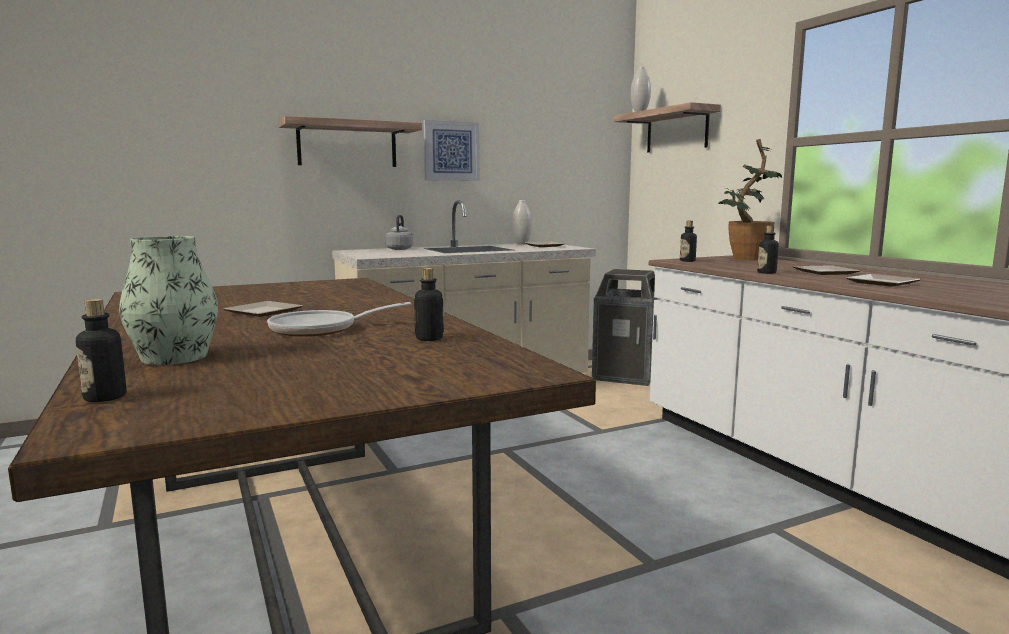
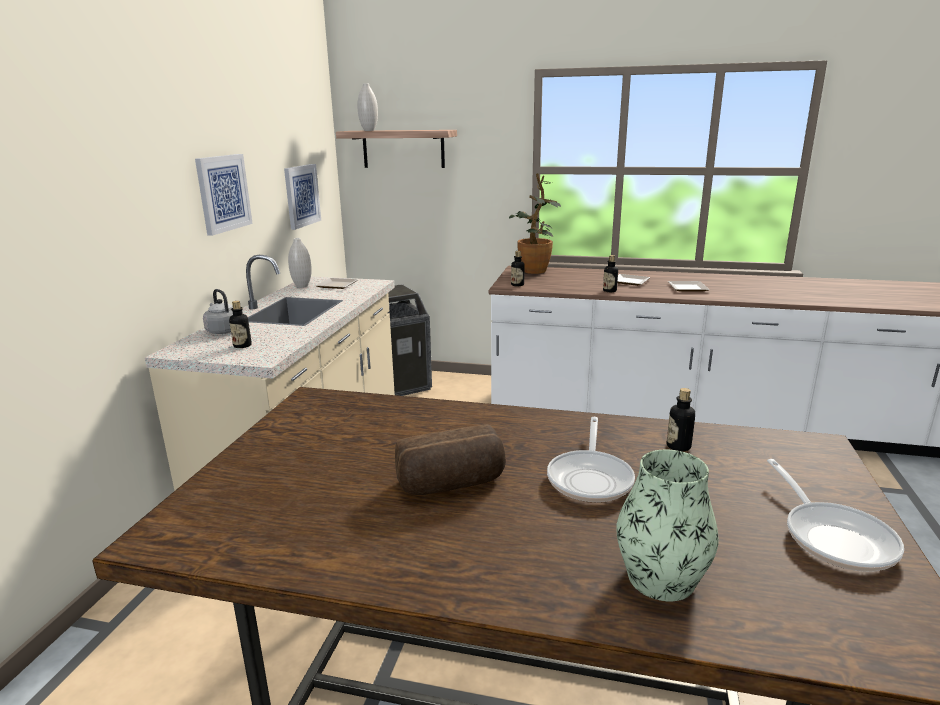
camera: 50 degrees left, 10 degrees up
bottle [76,299,127,402] -> bottle moved to [229,301,252,348]
plate [224,301,302,317] -> bread [395,424,506,495]
shelf [278,116,422,167] -> none
none -> picture [284,164,321,230]
none -> frying pan [767,459,904,572]

